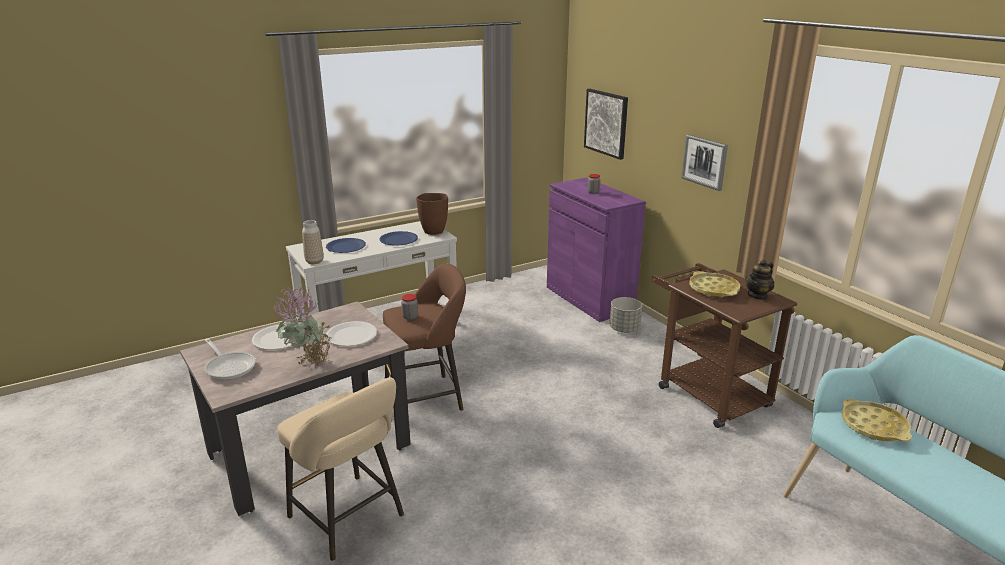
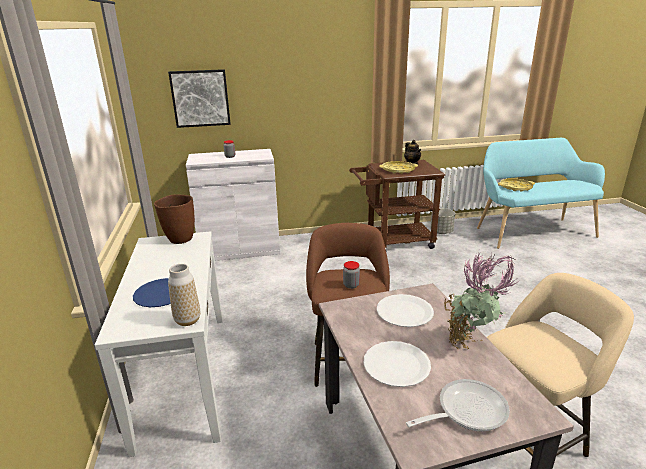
camera: 70 degrees left, 0 degrees up
blue plate [380,231,418,246] -> none
purple cabinet [547,178,646,322] -> white cabinet [186,149,280,261]
grey planter [610,297,642,333] -> grey planter moved to [430,208,455,234]
picture [681,134,728,191] -> none

